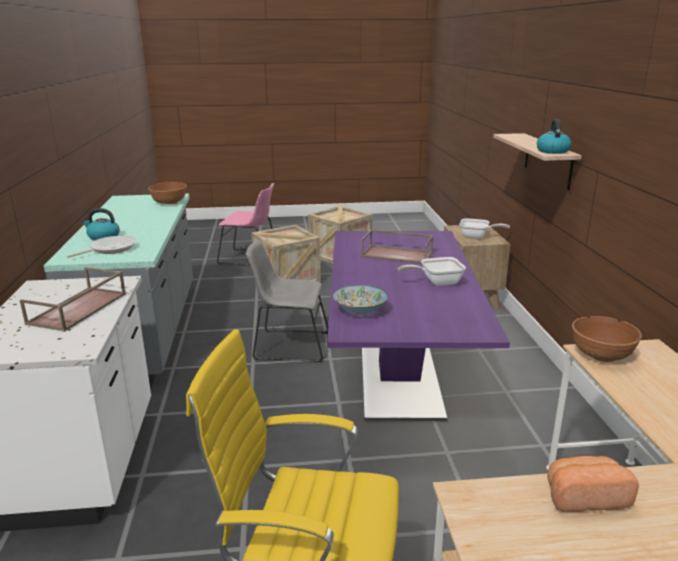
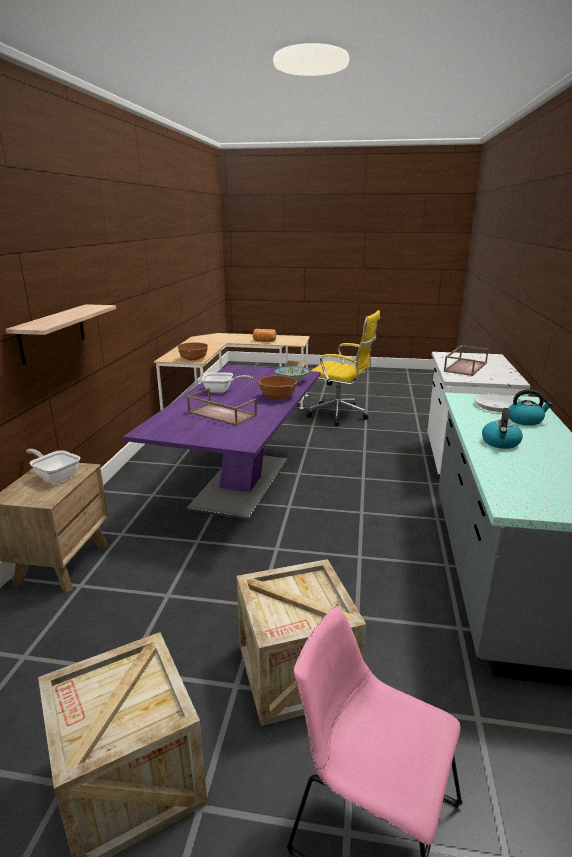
camera: 165 degrees left, 0 degrees up
brown bowl [148,182,187,204] -> brown bowl moved to [258,376,297,399]
grey chair [246,239,328,362] -> none
kettle [537,119,572,154] -> kettle moved to [482,408,523,449]

